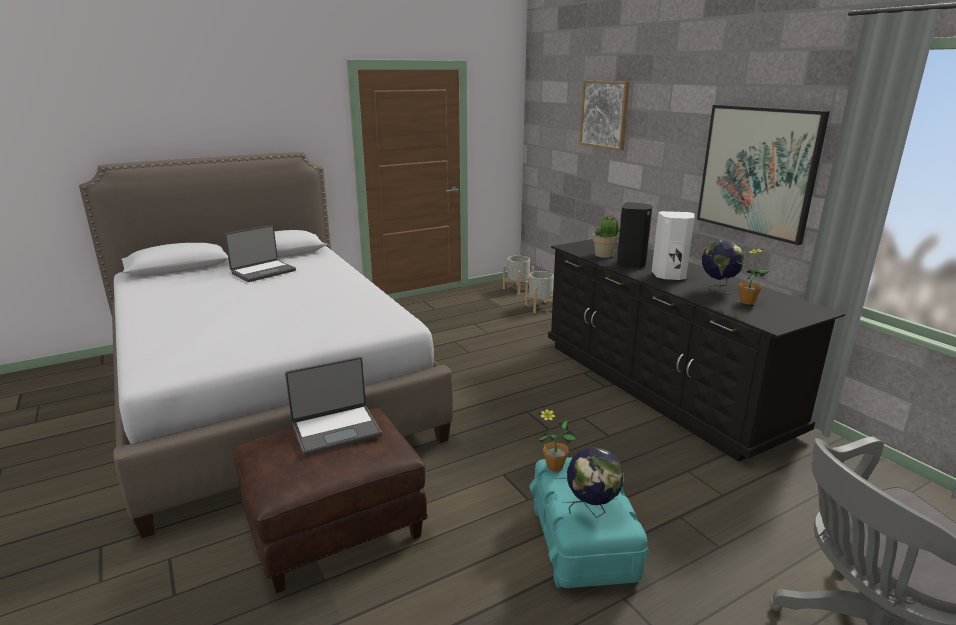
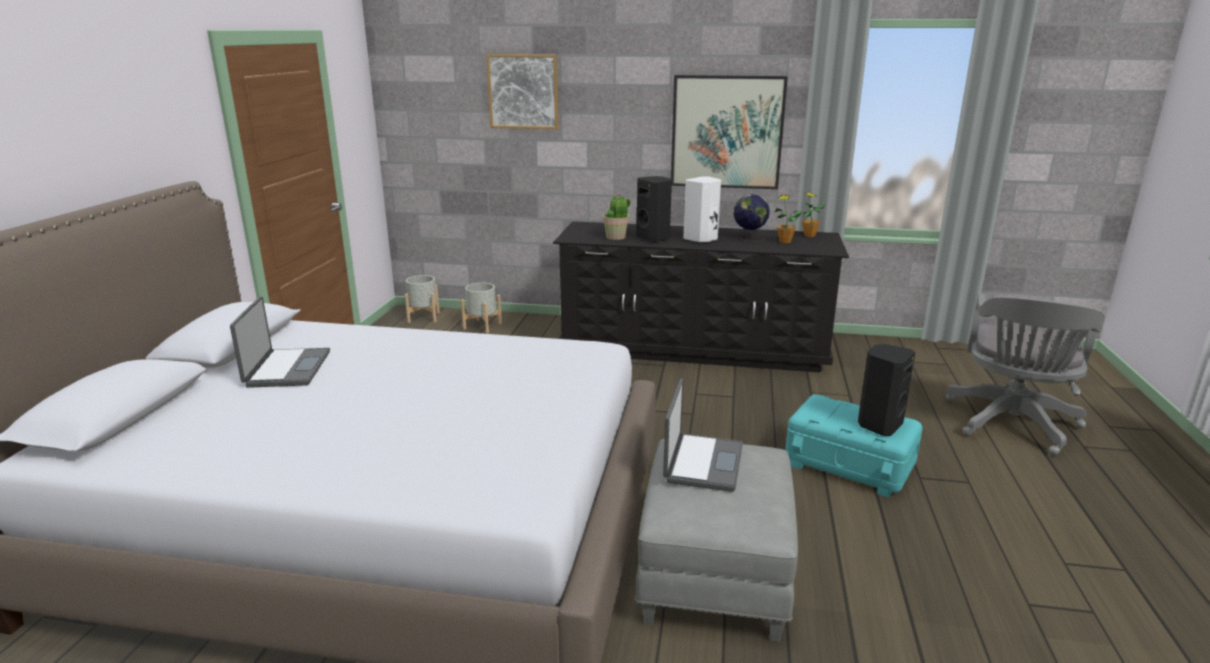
camera: 50 degrees left, 0 degrees up
brown ottoman [233,408,428,593] -> grey ottoman [635,439,798,642]
potted plant [538,409,577,471] -> potted plant moved to [802,192,826,237]
globe [567,447,623,518] -> black speaker [858,344,915,436]

